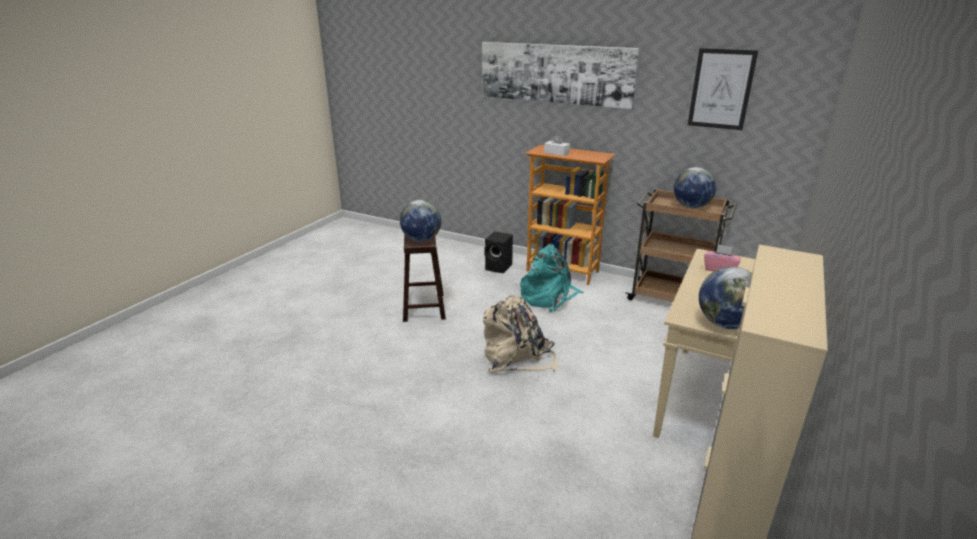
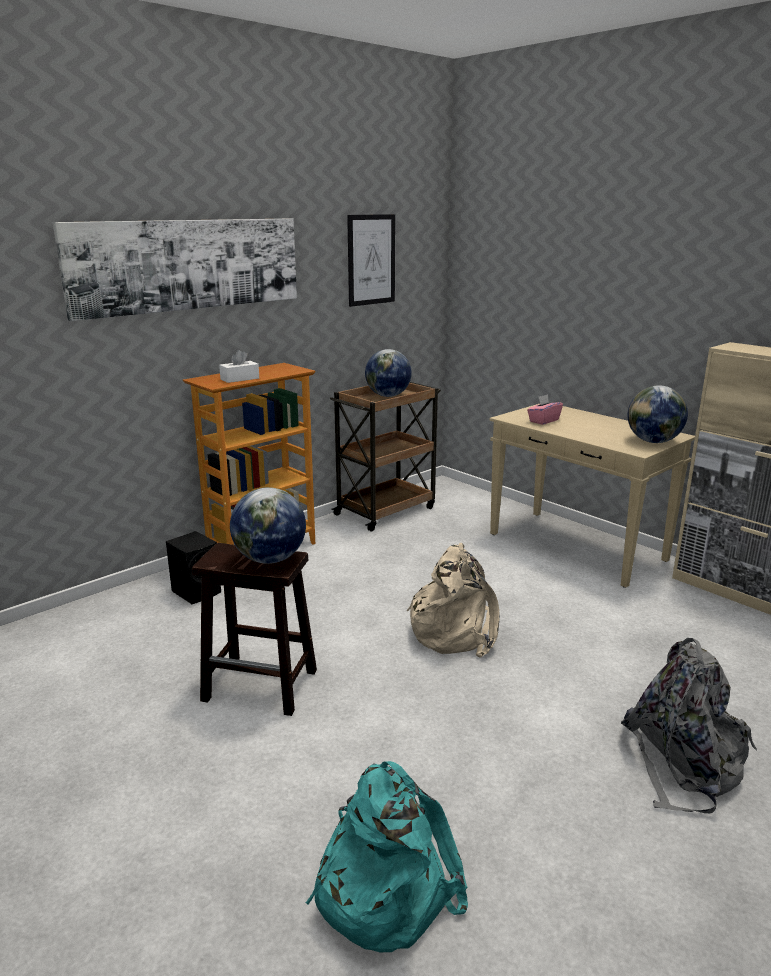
camera: 70 degrees left, 5 degrees down
turquoise backpack [520,244,584,312] -> turquoise backpack moved to [305,761,468,952]
none -> grey backpack [621,638,757,813]

